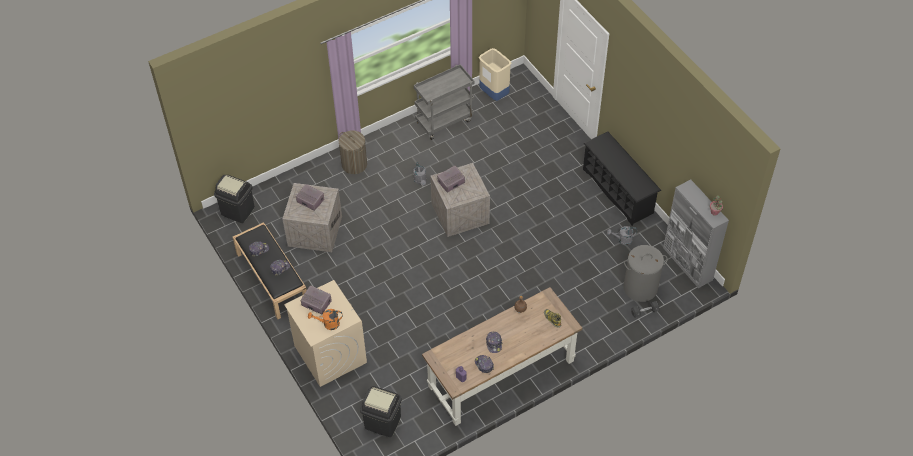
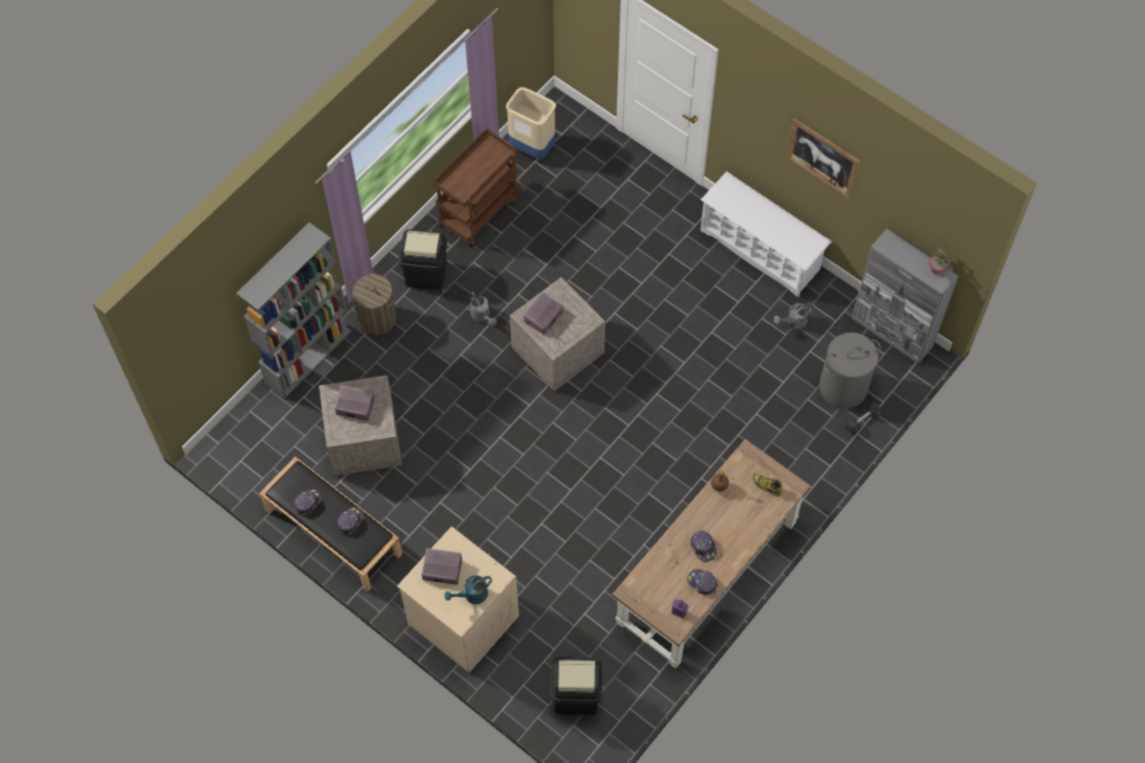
camera: 20 degrees left, 10 degrees up
black trash can [214,175,255,223] -> black trash can moved to [399,229,447,290]
orange watering can [308,309,343,330] -> turquoise watering can [444,575,492,604]
grey cart [414,64,474,140] -> brown cart [433,129,519,247]
black shoe rack [583,132,661,226] -> white shoe rack [700,171,832,297]
none -> grey bookcase [236,222,351,398]
none -> picture [786,118,860,200]

